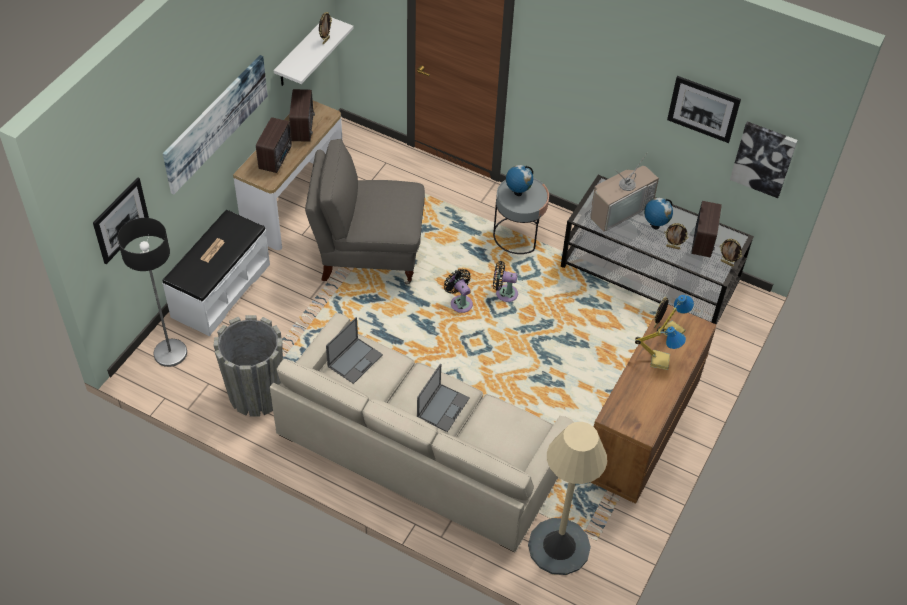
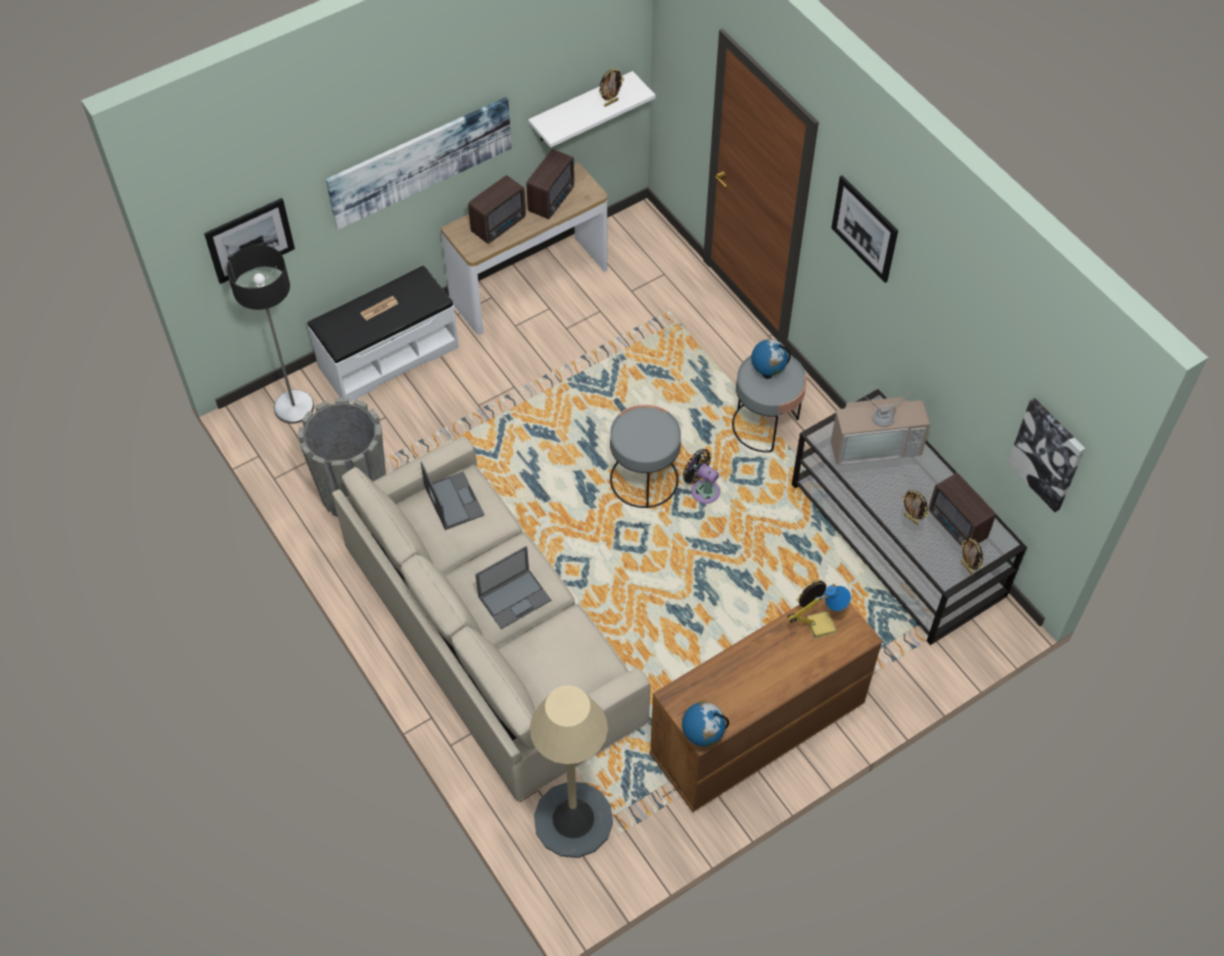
camera: 30 degrees right, 5 degrees up
grey armchair [305,139,425,285] -> none
laptop [326,317,383,384] -> laptop turned 90 degrees counterclockwise [420,462,485,530]
black fan [444,269,473,313] -> grey side table [610,405,681,508]
table lamp [635,326,686,370] -> none
globe [644,198,673,230] -> globe moved to [682,702,729,746]
picture [667,76,741,143] -> picture moved to [831,175,898,283]
radio [691,201,722,258] -> radio turned 105 degrees clockwise [929,473,996,547]

